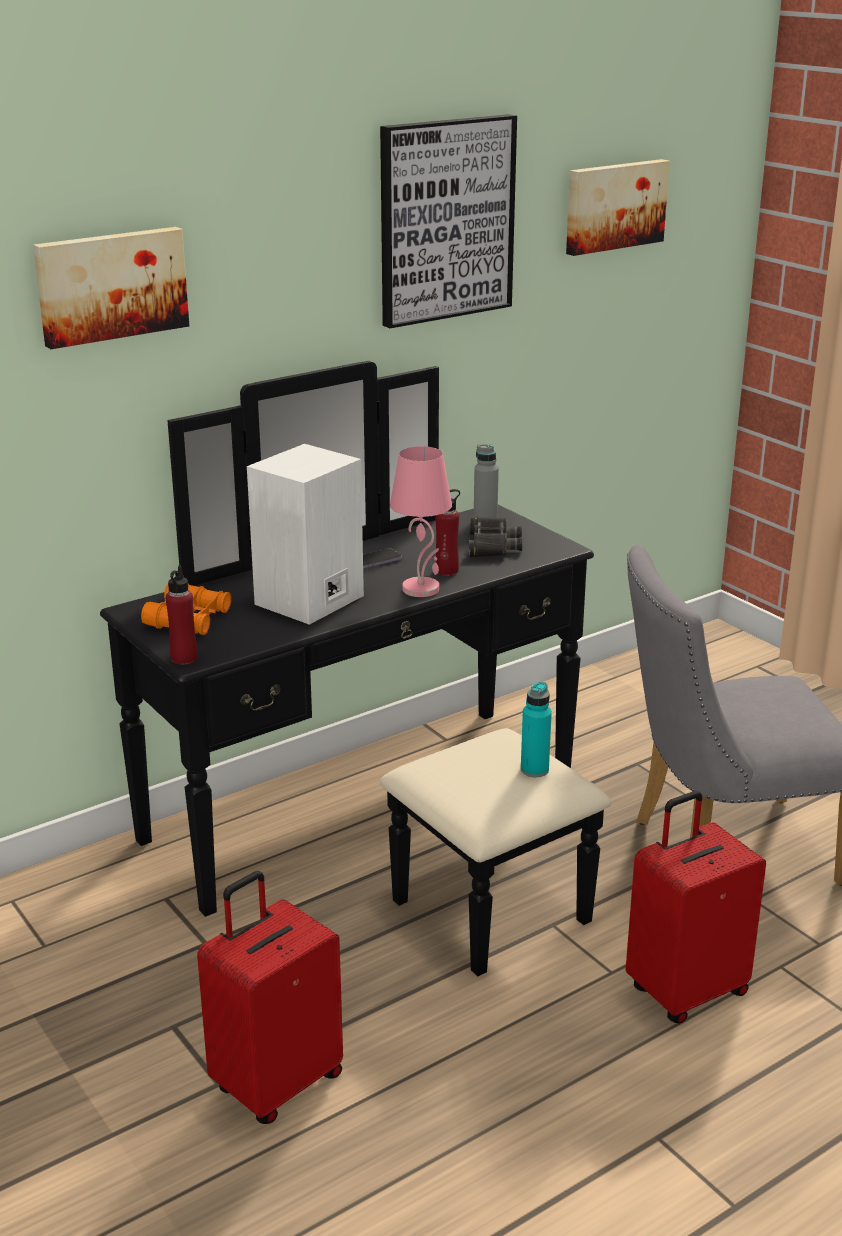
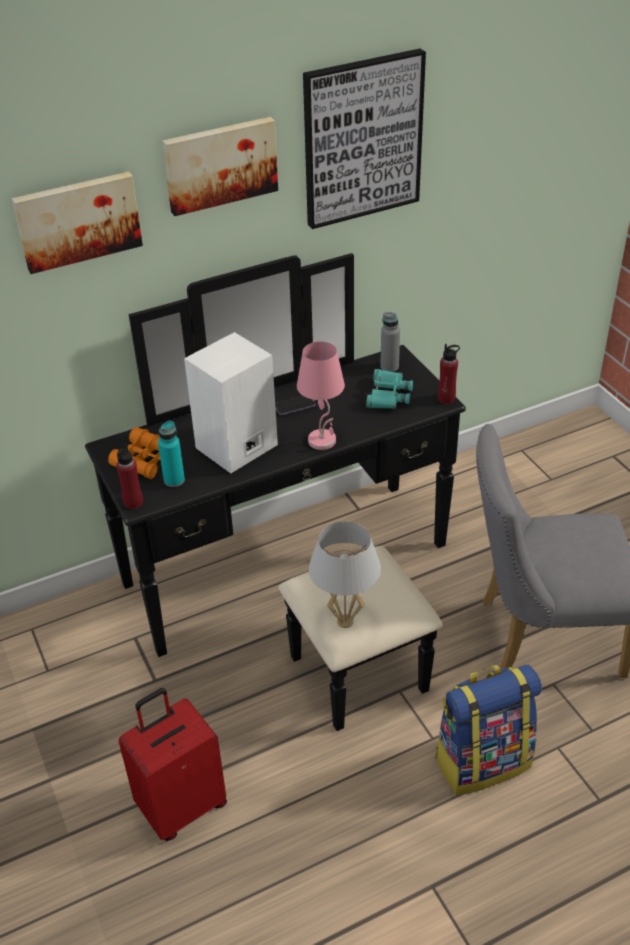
camera: 10 degrees right, 15 degrees up
red bottle [435,489,460,576] -> red bottle moved to [438,344,460,404]
black binoculars [469,517,522,557] -> turquoise binoculars [366,369,413,409]
turquoise bottle [521,682,552,777] -> turquoise bottle moved to [158,421,185,487]
picture [566,159,670,256] -> picture moved to [162,117,278,216]
red suitcase [626,791,766,1023] -> backpack [435,665,542,795]
none -> white table lamp [309,521,381,628]

